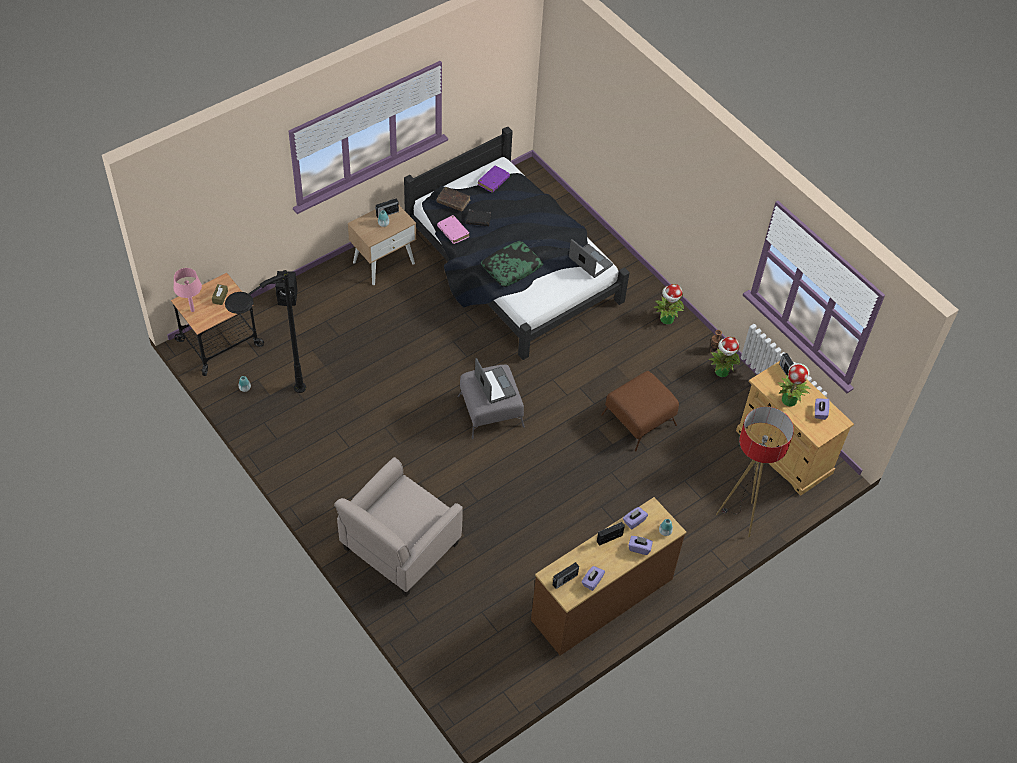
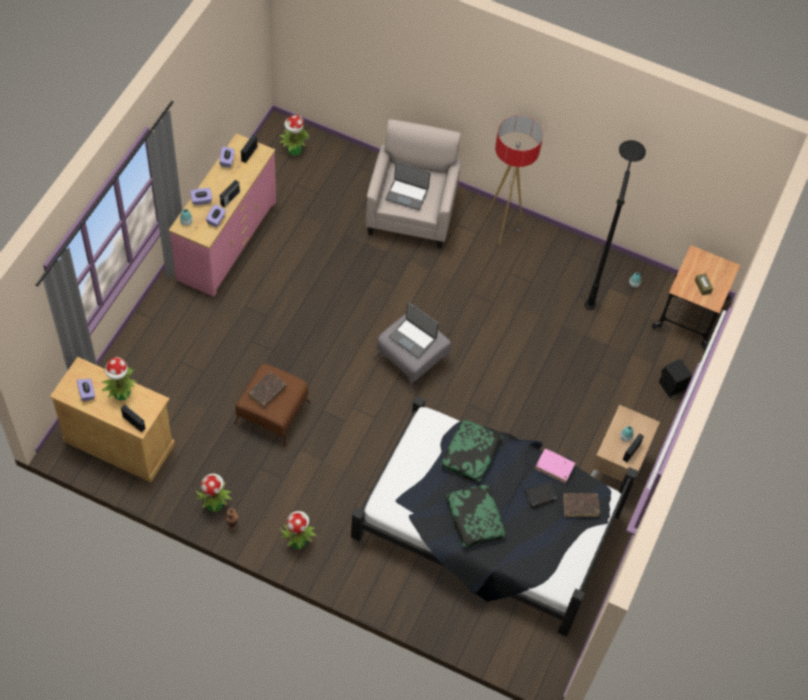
camera: 150 degrees right, 5 degrees up
pink table lamp [173,268,202,312] -> none
purple book [478,165,510,193] -> none
brown dresser [531,497,686,656] -> pink dresser [169,133,276,297]
laptop [569,239,613,278] -> laptop moved to [385,161,430,210]
floor lamp [716,407,794,537] -> floor lamp moved to [486,115,543,245]
none -> brown book [248,372,287,408]
none -> potted plant [279,115,310,156]
none -> pillow [446,484,506,547]

